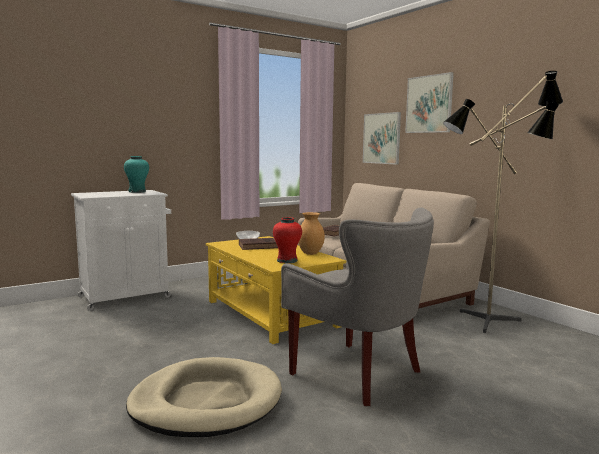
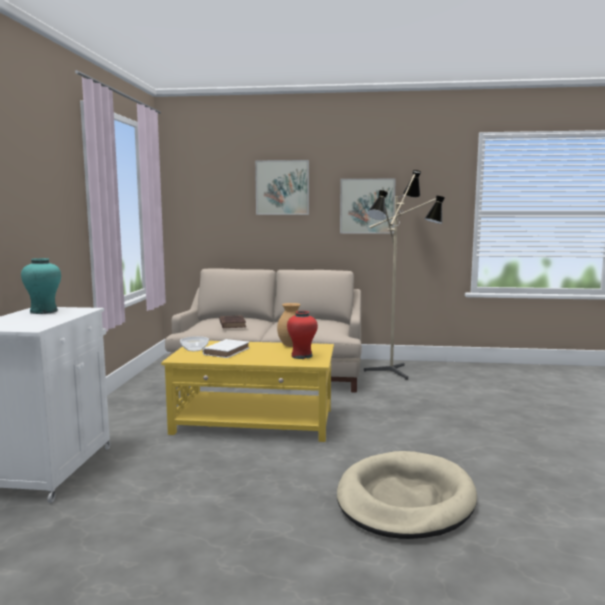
camera: 50 degrees left, 0 degrees up
brown book [239,238,278,250] -> white book [203,339,249,358]
grey armchair [281,207,434,406] -> none
picture [363,112,401,165] -> picture moved to [340,179,396,234]

